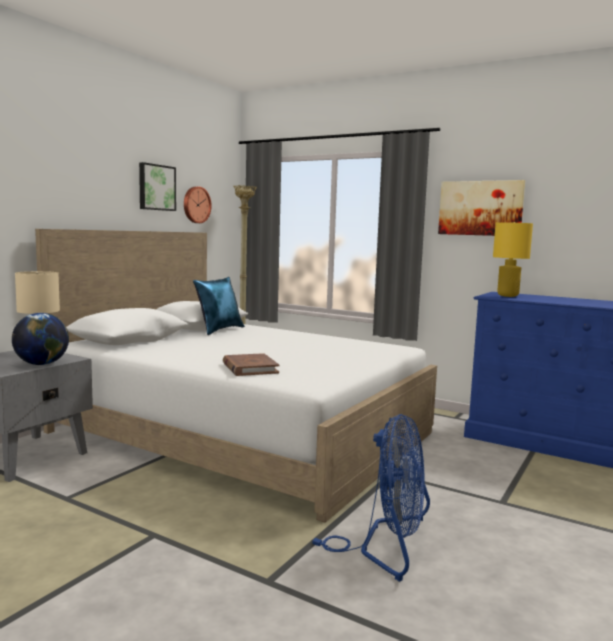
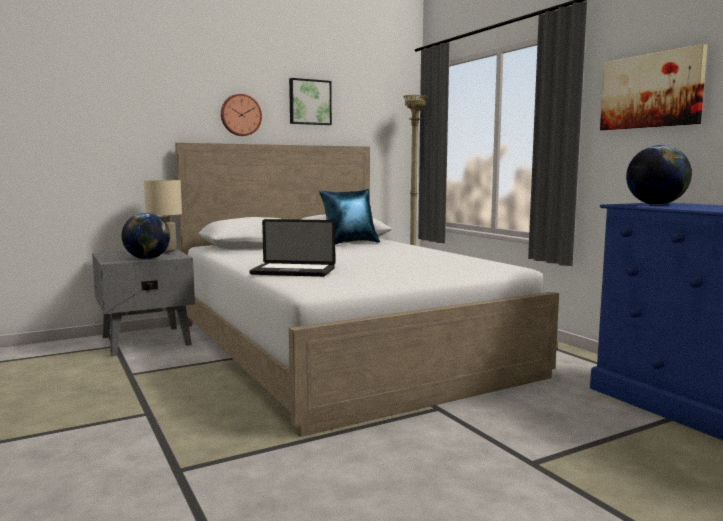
camera: 30 degrees right, 0 degrees up
wall clock [184,187,212,223] -> wall clock moved to [221,94,262,136]
brown book [223,353,279,376] -> laptop [249,219,335,277]
blue fan [311,414,430,582] -> none
yellow table lamp [493,222,533,297] -> globe [626,145,692,205]

